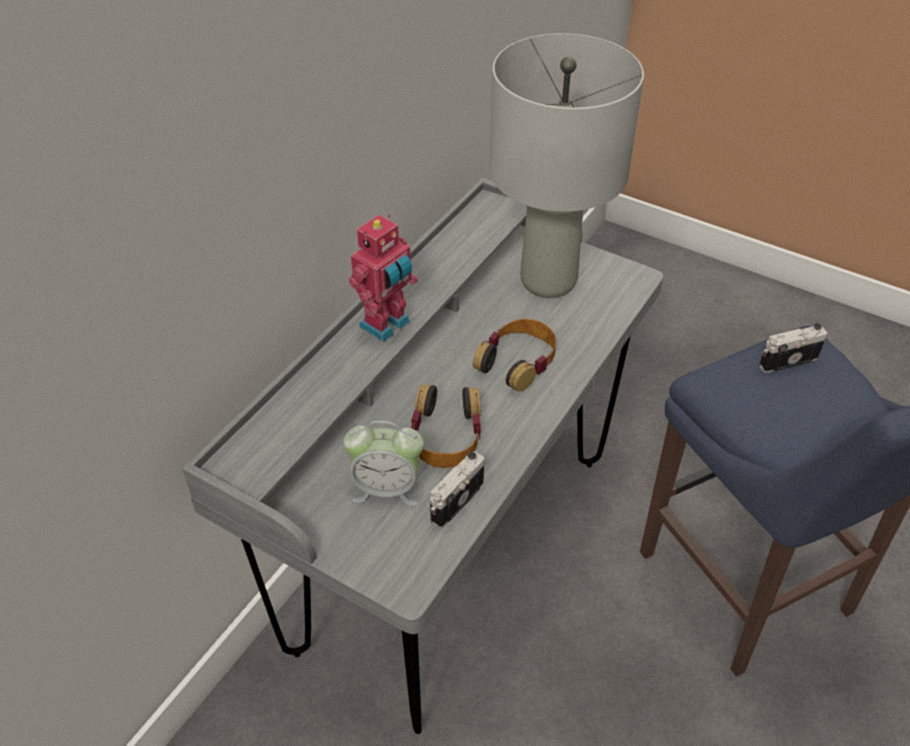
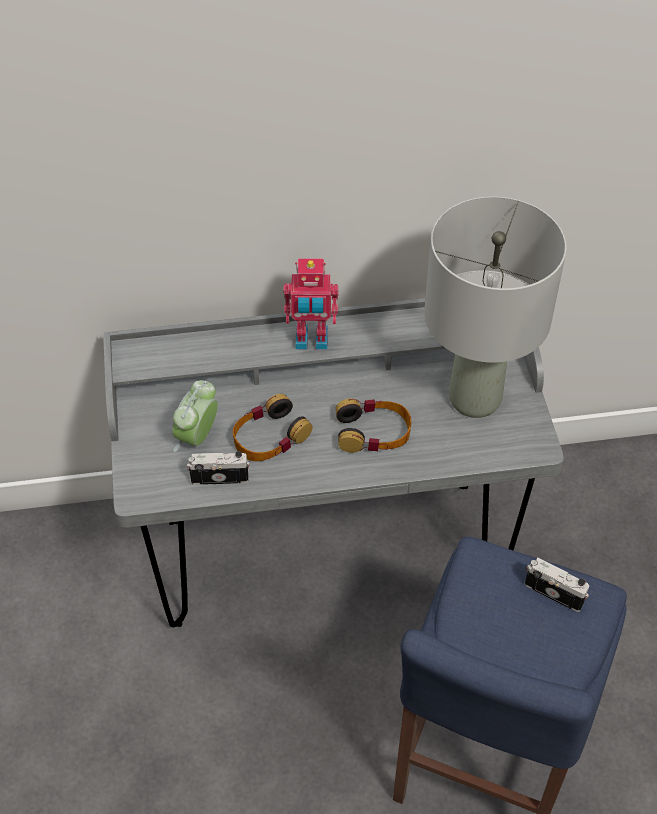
camera: 50 degrees right, 5 degrees up
alarm clock [343,421,424,505] -> alarm clock turned 60 degrees clockwise [172,380,218,452]

